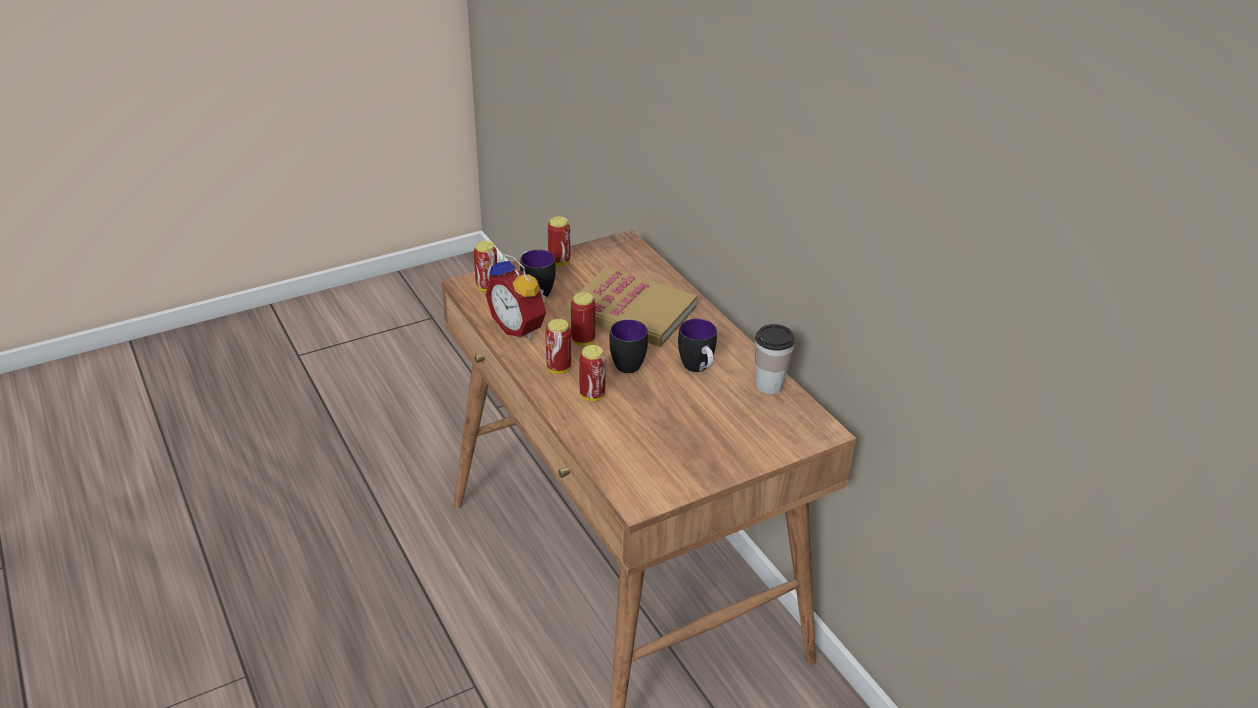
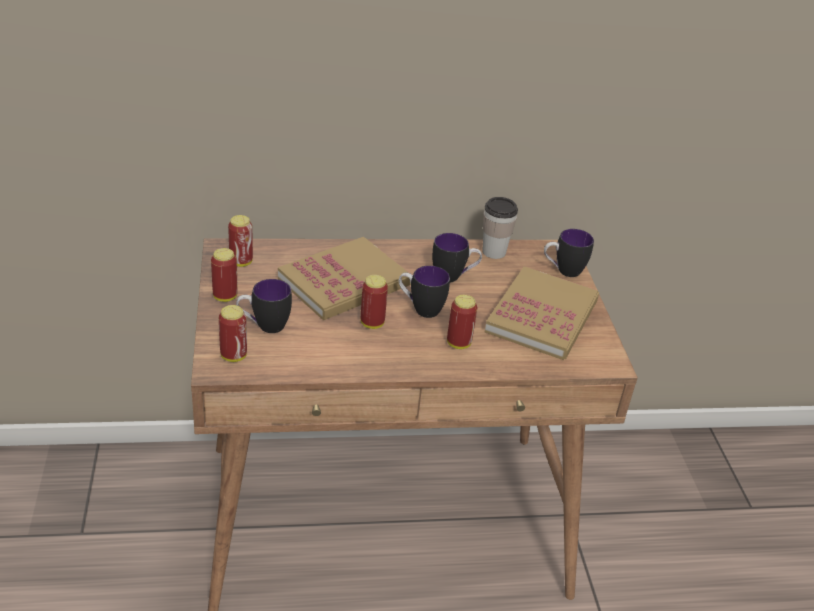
camera: 70 degrees left, 0 degrees up
alarm clock [485,254,546,339] -> none
can [545,319,571,374] -> can moved to [228,215,253,267]
none -> book [484,266,599,360]
none -> mug [544,229,594,277]

